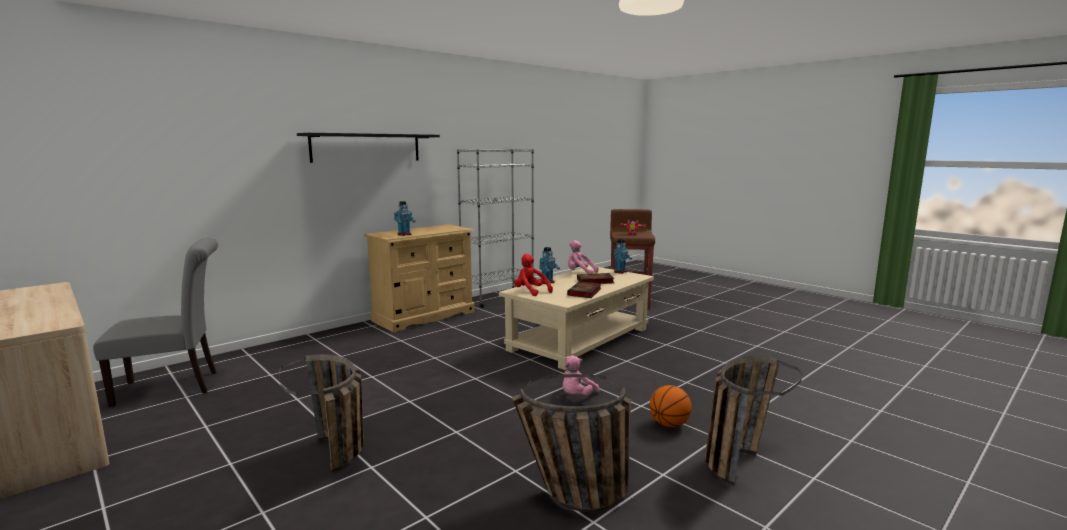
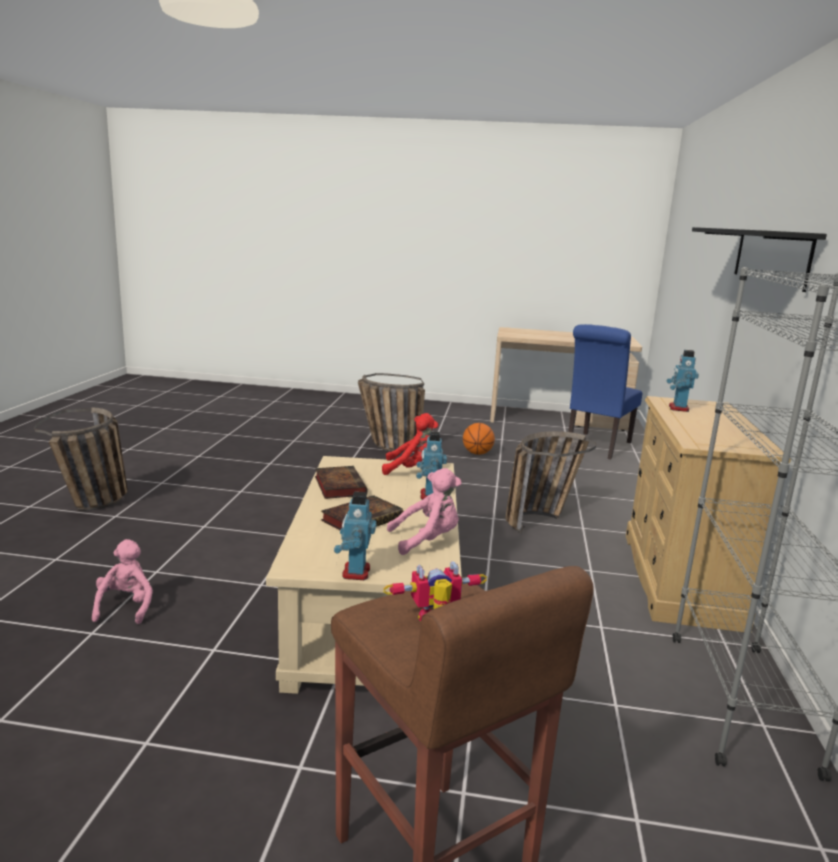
camera: 140 degrees right, 5 degrees up
grey chair [93,238,218,407] -> blue chair [568,324,642,459]
basket [512,374,631,512] -> basket moved to [505,431,597,533]
pink plush toy [563,355,599,395] -> pink plush toy moved to [92,539,153,624]
basketball [650,385,692,427] -> basketball moved to [463,423,495,455]

